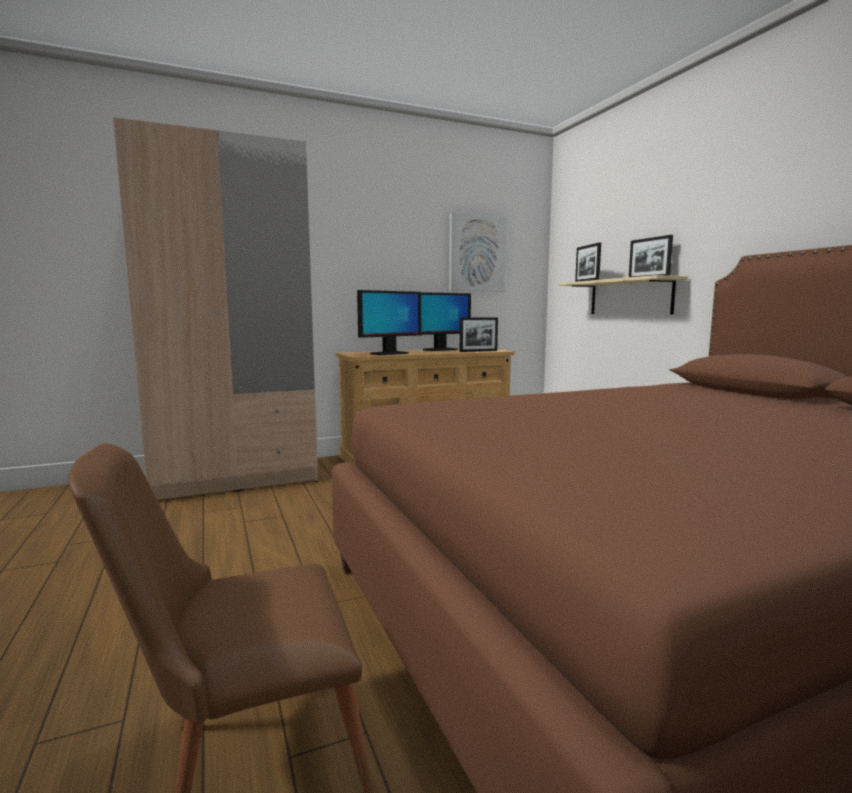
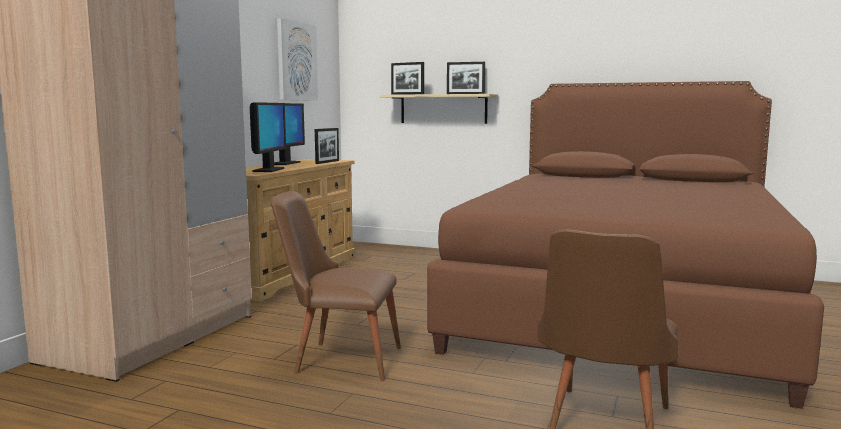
camera: 45 degrees left, 0 degrees up
none -> brown chair [271,191,401,381]

